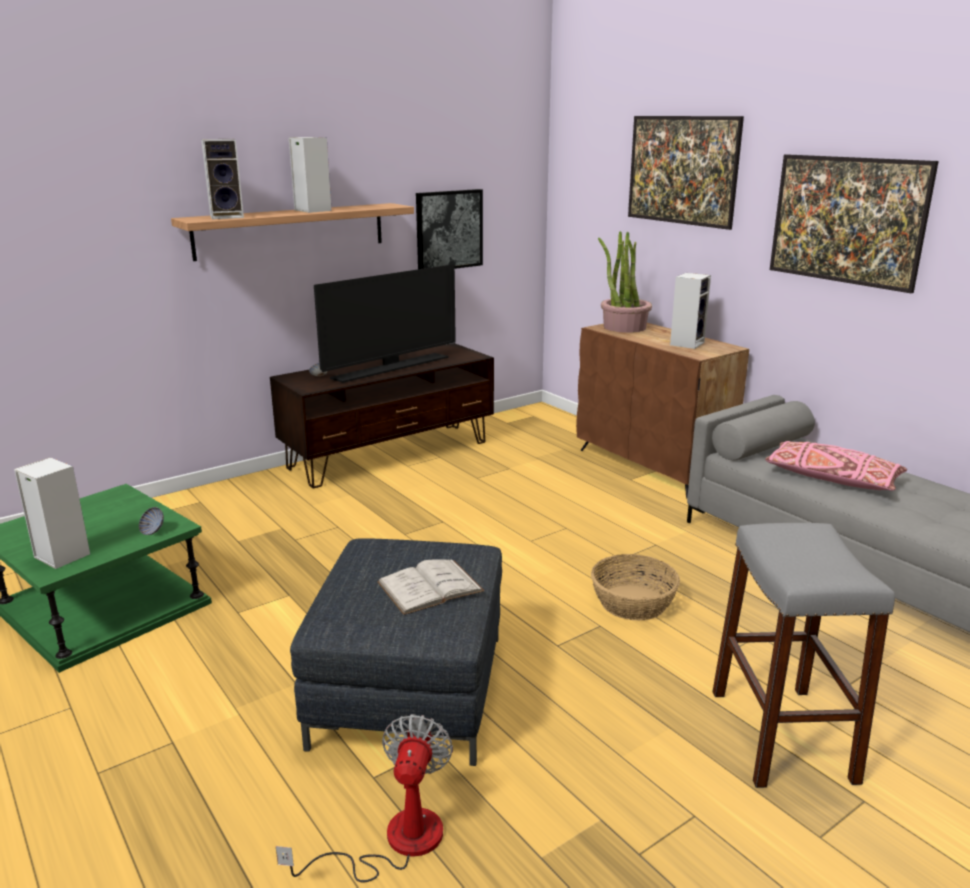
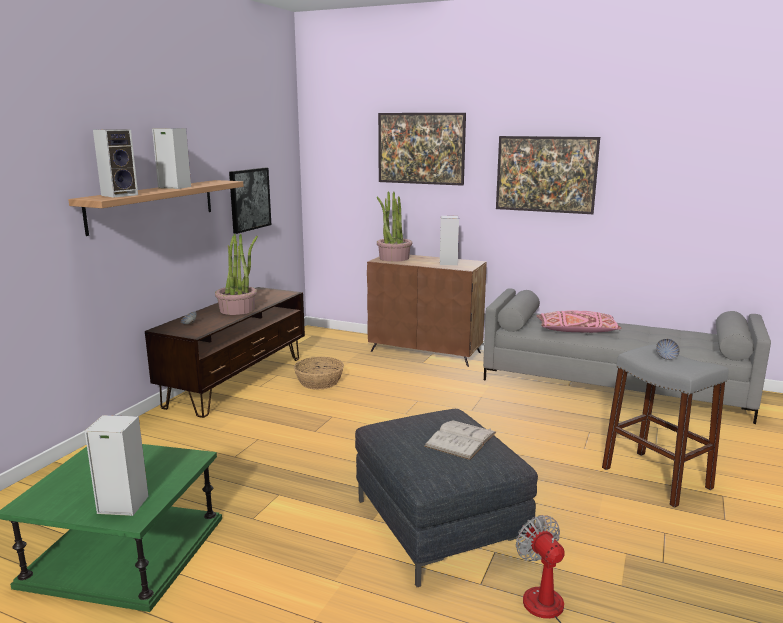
camera: 30 degrees left, 5 degrees down
bowl [139,507,164,535] -> bowl moved to [656,339,680,360]
television [314,264,456,383] -> potted plant [215,234,258,315]
basket [591,554,680,620] -> basket moved to [294,357,344,389]

